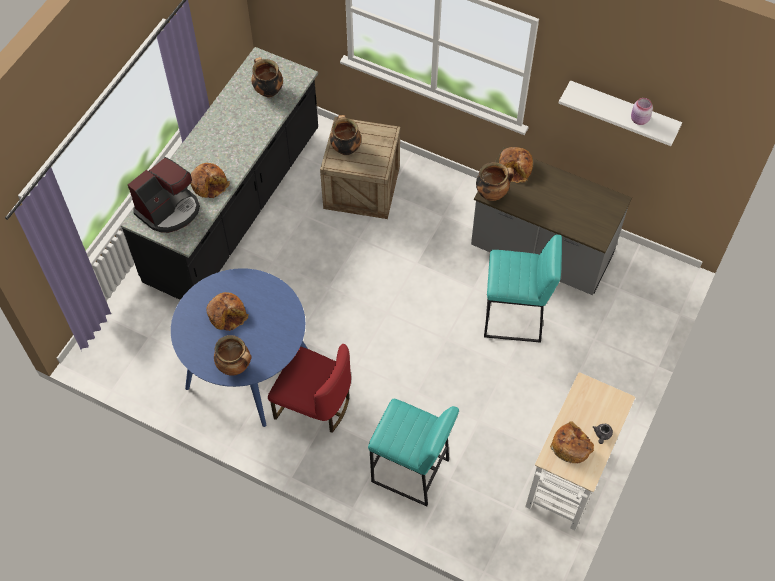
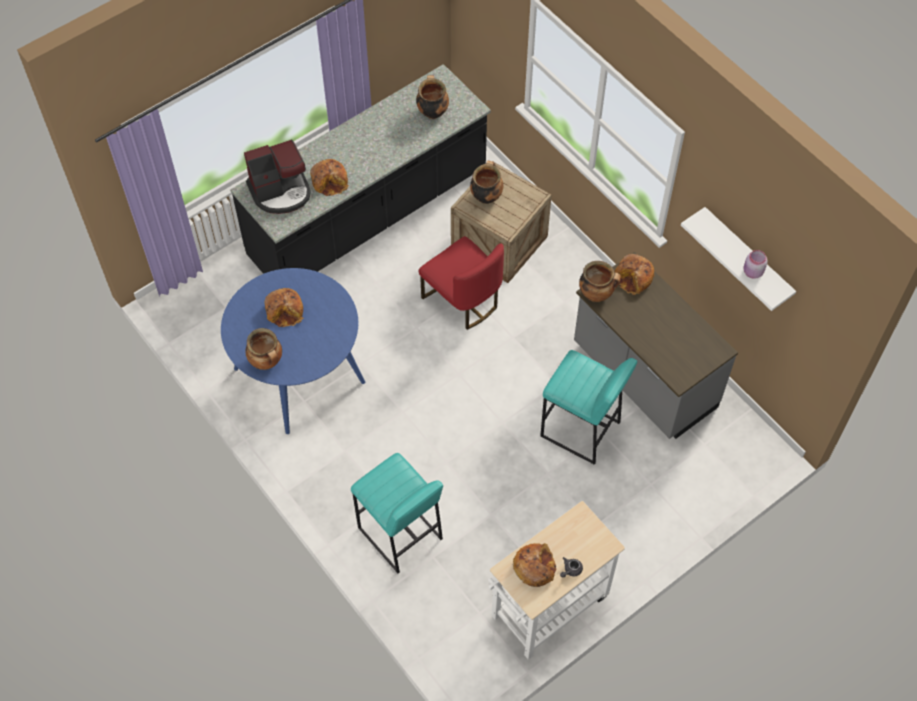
camera: 25 degrees right, 0 degrees up
red chair [268,344,351,433] -> red chair moved to [419,236,504,330]

